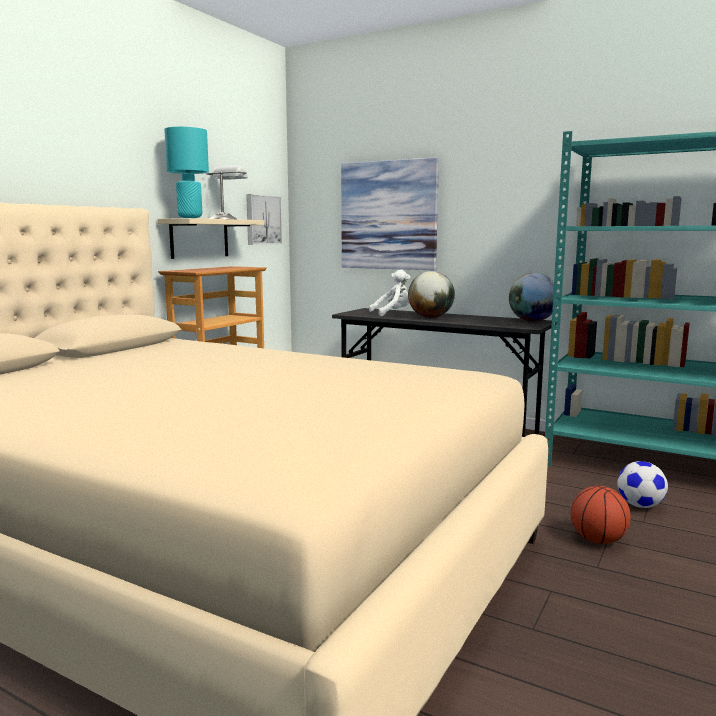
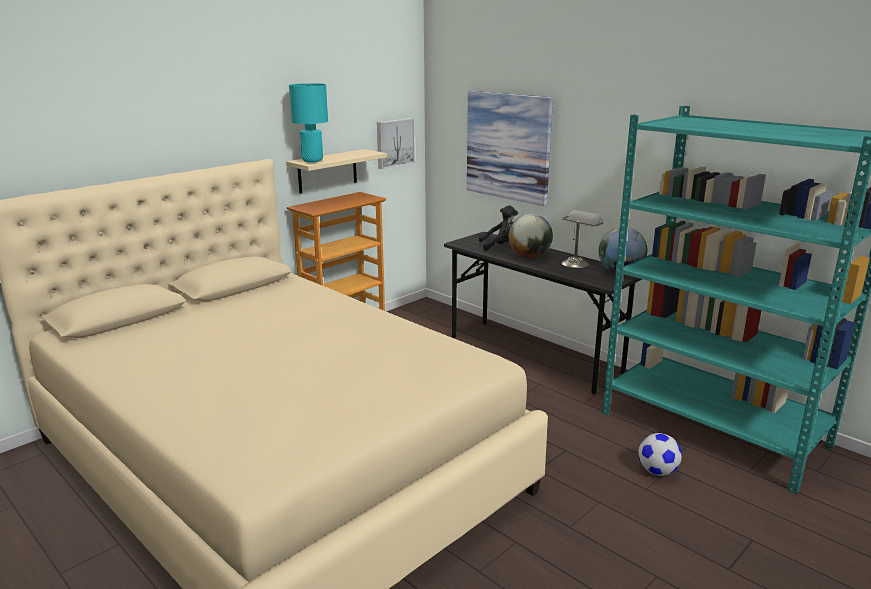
camera: 15 degrees right, 10 degrees up
white table lamp [206,165,248,219] -> white table lamp moved to [562,210,603,268]
white plush toy [369,269,410,316] -> black plush toy [479,206,518,251]
basketball [571,486,631,544] -> none

